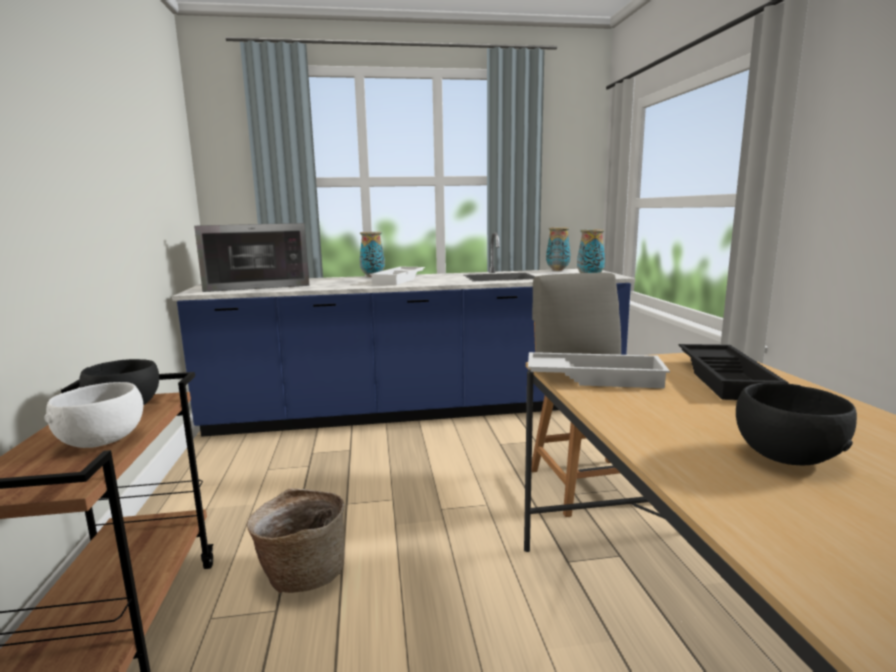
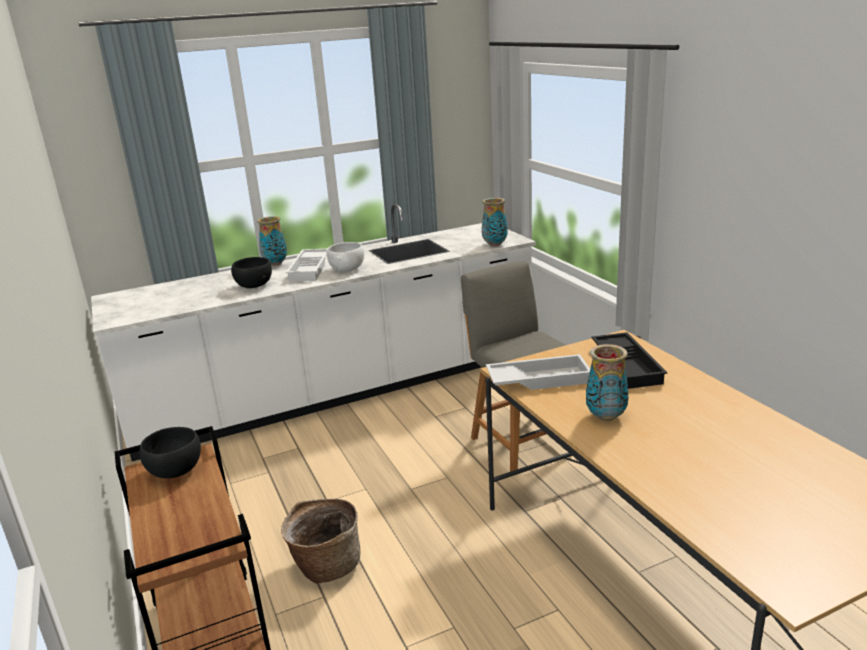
camera: 15 degrees left, 10 degrees up
white bowl [45,382,143,448] -> white bowl moved to [327,242,364,272]
blue counter [172,232,635,437] -> white counter [91,204,536,461]
microwave [194,223,309,292] -> none
vase [546,227,571,271] -> vase moved to [586,344,629,421]
black bowl [736,382,857,466] -> black bowl moved to [231,257,272,288]

